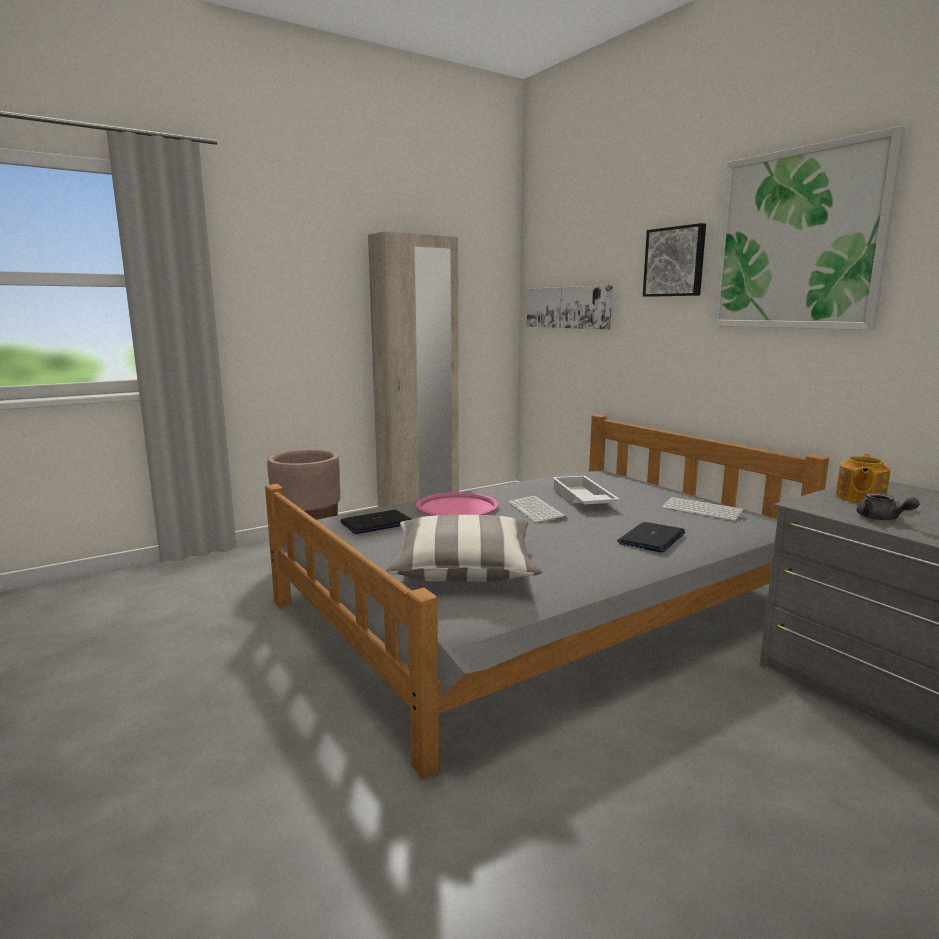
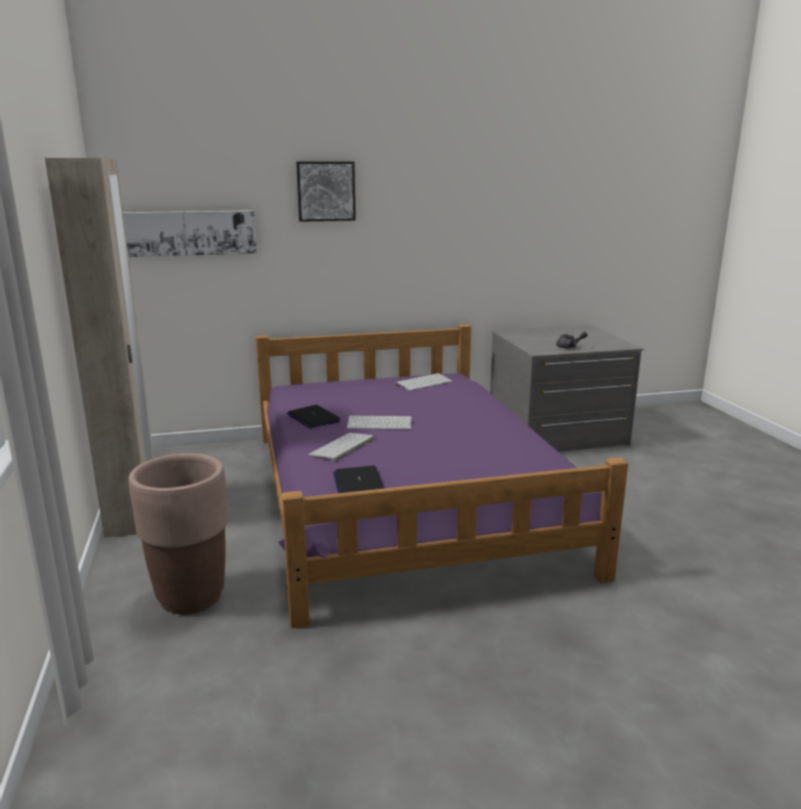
camera: 70 degrees left, 5 degrees up
grey bed [265,414,829,779] -> purple bed [256,324,628,629]
pillow [385,515,542,582] -> none
pink tray [416,492,499,516] -> keyboard [308,433,374,462]
white tray [552,476,620,505] -> none
laptop [617,522,685,552] -> laptop moved to [287,405,341,429]
picture [711,126,905,330] -> none
teapot [836,454,891,503] -> none

